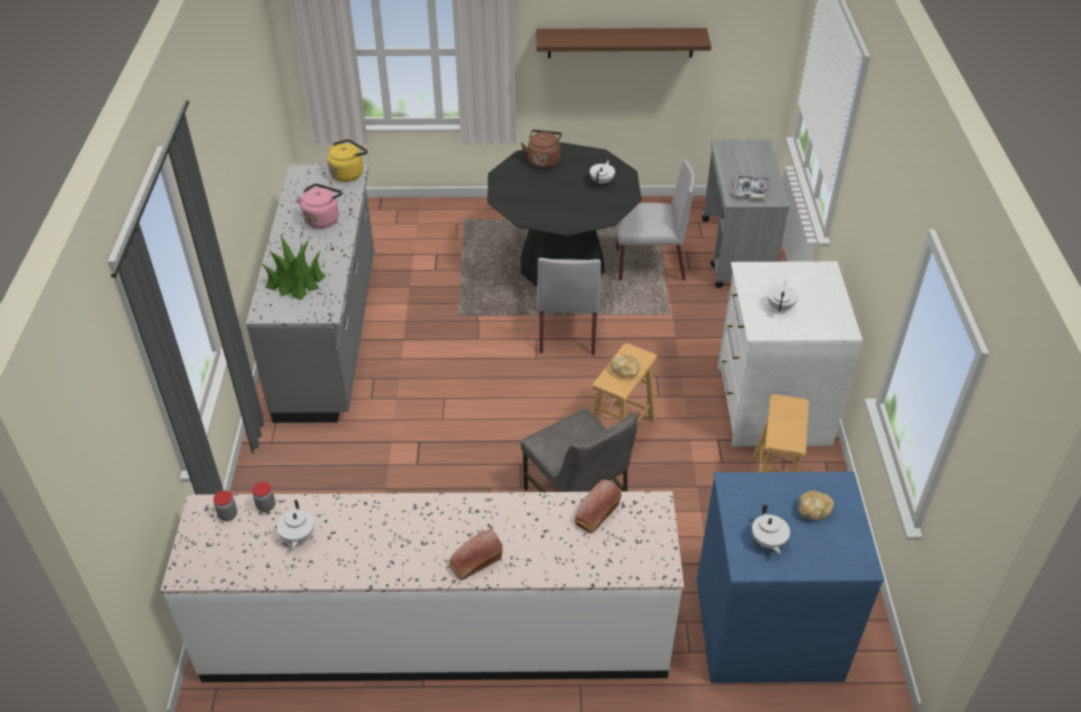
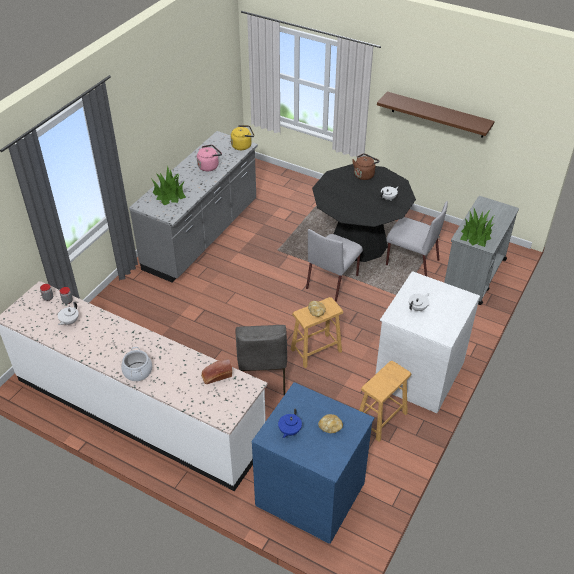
camera: 30 degrees right, 0 degrees up
bread [449,529,503,580] -> cooking pot [121,347,152,381]
tray [733,175,770,199] -> potted plant [460,208,495,247]
white teapot [752,505,790,554] -> blue teapot [278,408,302,438]

